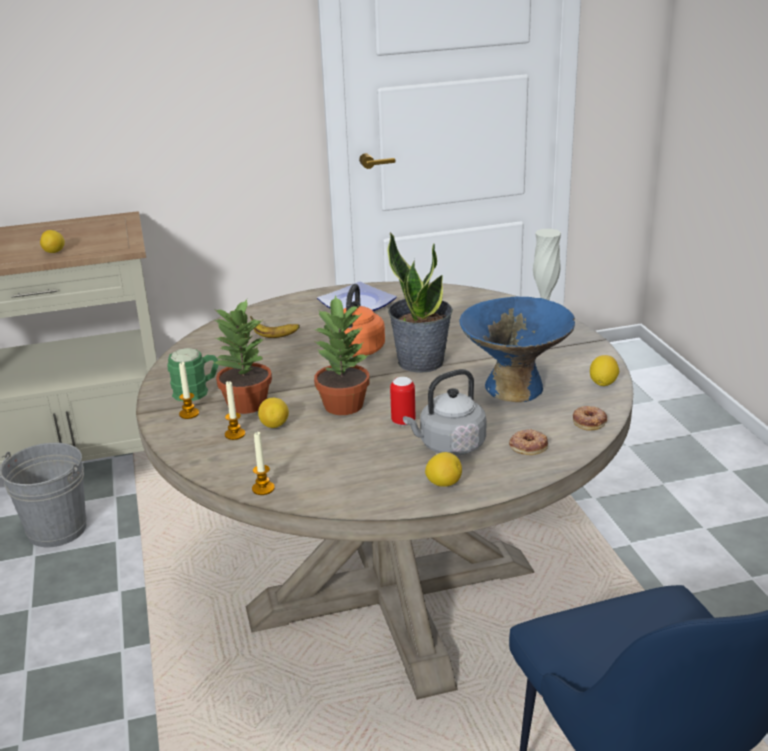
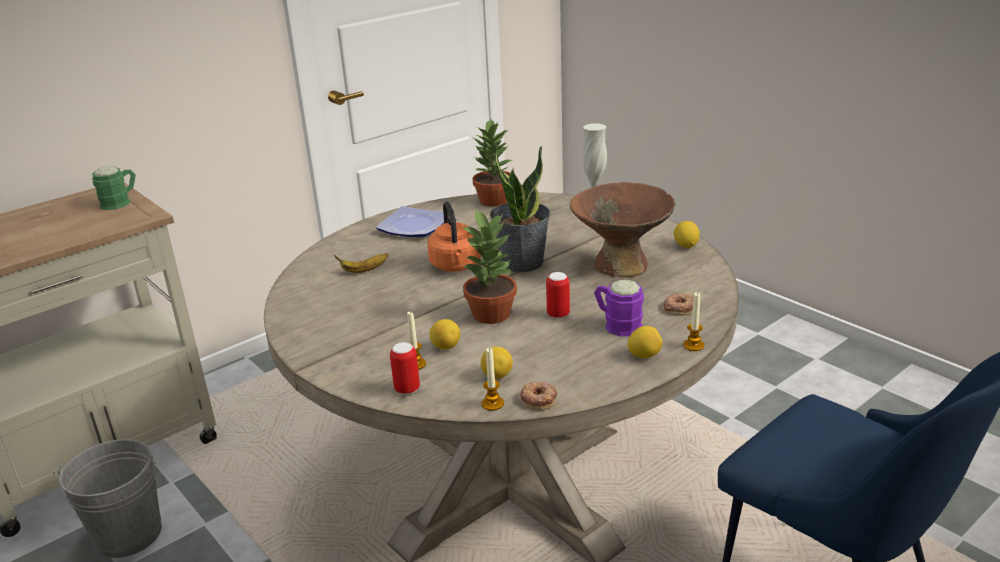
camera: 25 degrees left, 0 degrees up
lemon [40,230,65,253] -> lemon moved to [481,347,513,379]
green mug [167,348,219,401] -> green mug moved to [92,166,136,210]
candle [179,362,199,419] -> candle moved to [683,292,704,351]
potted plant [212,299,272,414] -> potted plant moved to [472,119,512,207]
grey kettle [403,369,487,456] -> purple mug [594,280,644,336]
blue bowl [460,297,575,402] -> brown bowl [570,182,676,277]
donut [573,406,607,431] -> donut moved to [520,381,558,411]
none -> can [390,342,420,395]

